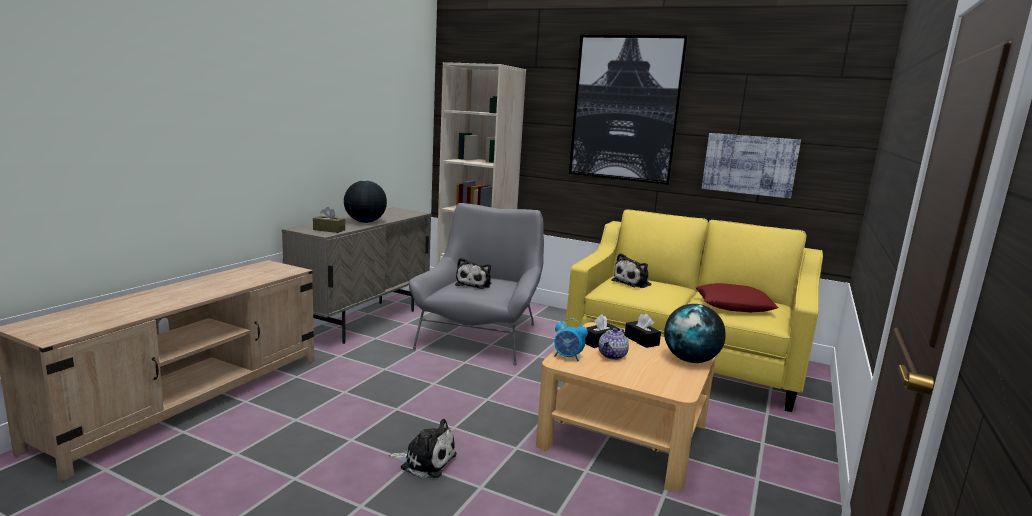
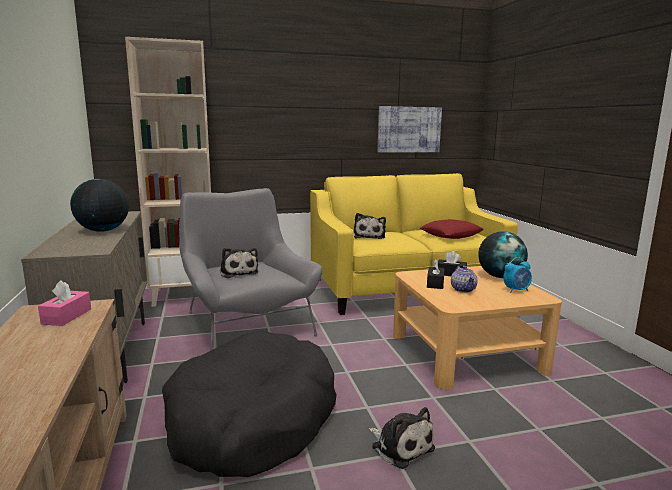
camera: 40 degrees left, 0 degrees up
brown tissue box [313,207,345,233] -> none
plush toy [389,419,457,478] -> plush toy turned 75 degrees clockwise [369,407,435,469]
alarm clock [554,318,588,361] -> alarm clock moved to [503,257,532,293]
picture [569,35,688,185] -> none
none -> pink tissue box [38,280,91,326]
none -> black dog bed [162,331,337,477]

